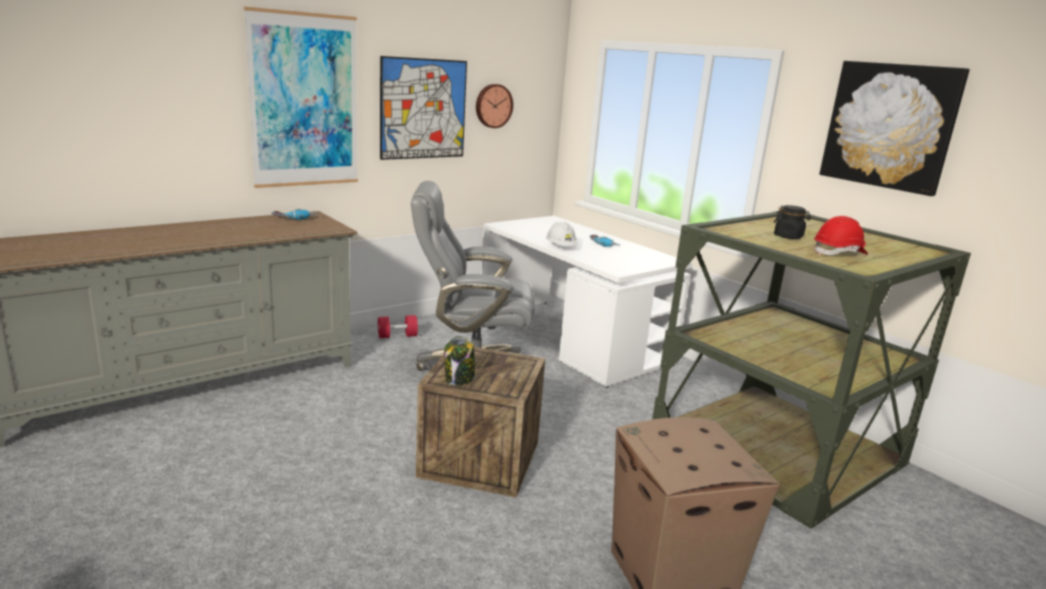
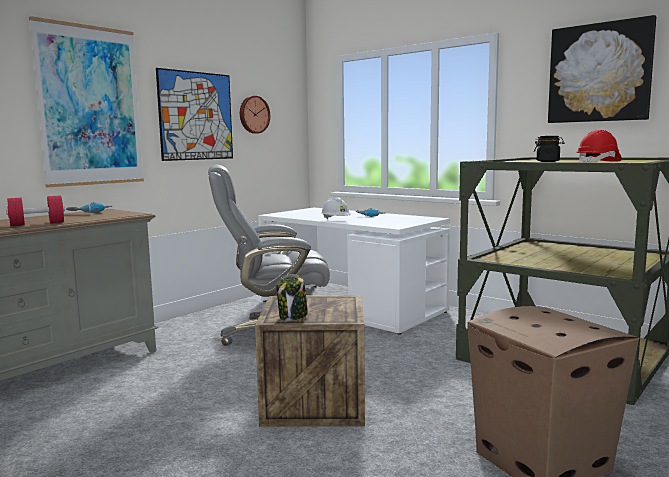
camera: 10 degrees left, 10 degrees down
red dumbbell [377,315,418,338] -> red dumbbell moved to [6,195,65,226]

